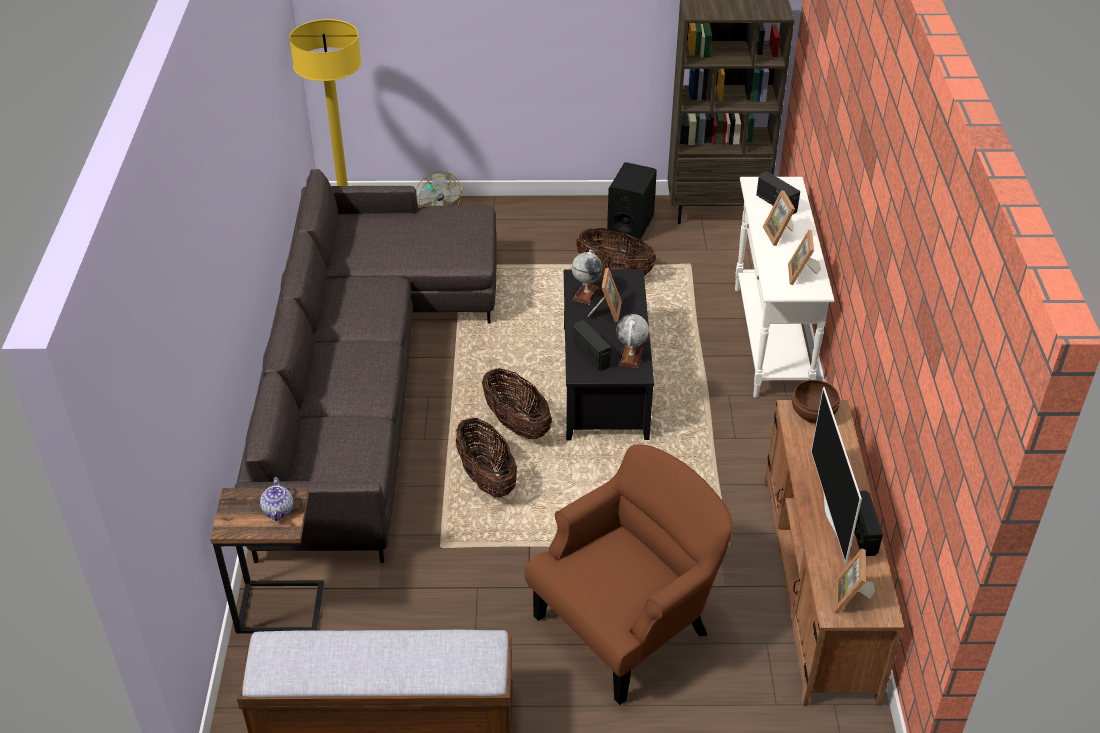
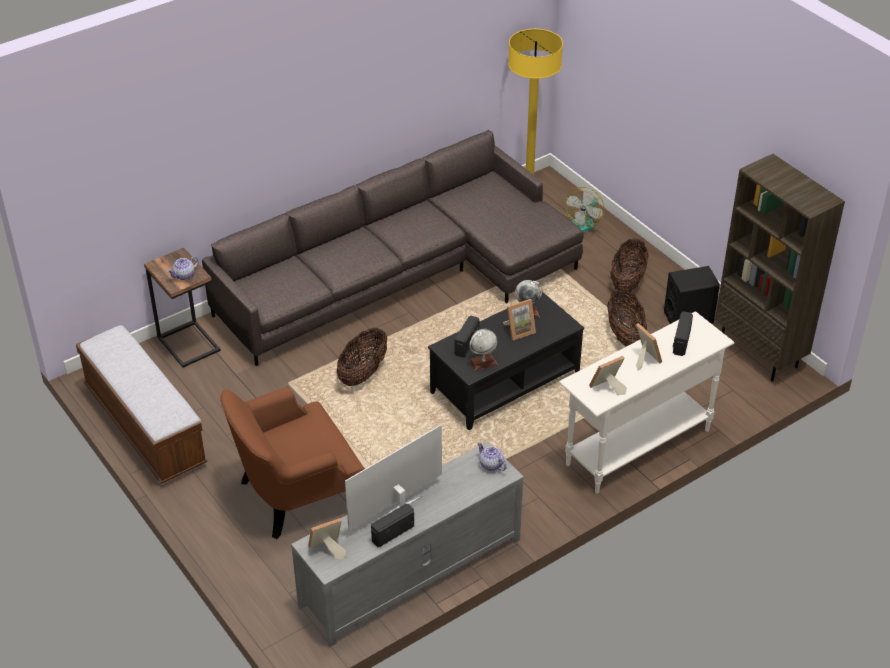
camera: 55 degrees right, 0 degrees up
basket [482,368,552,439] -> basket moved to [610,239,649,293]
brown armchair [525,444,733,705] -> brown armchair turned 135 degrees clockwise [220,386,365,539]
picture frame [763,190,795,246] -> picture frame turned 105 degrees clockwise [636,323,662,370]
brown tv stand [764,400,904,706] -> grey tv stand [291,441,524,647]
brown bowl [792,379,840,423] -> teapot [477,442,507,471]

